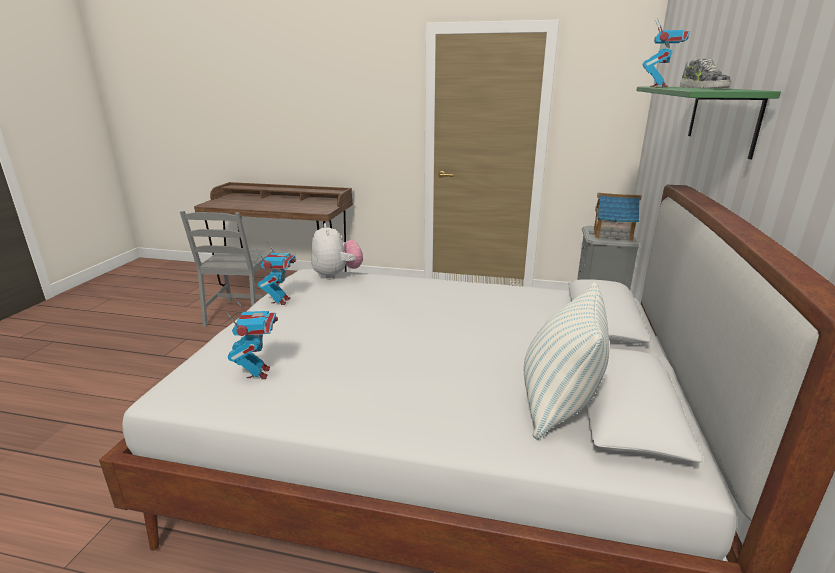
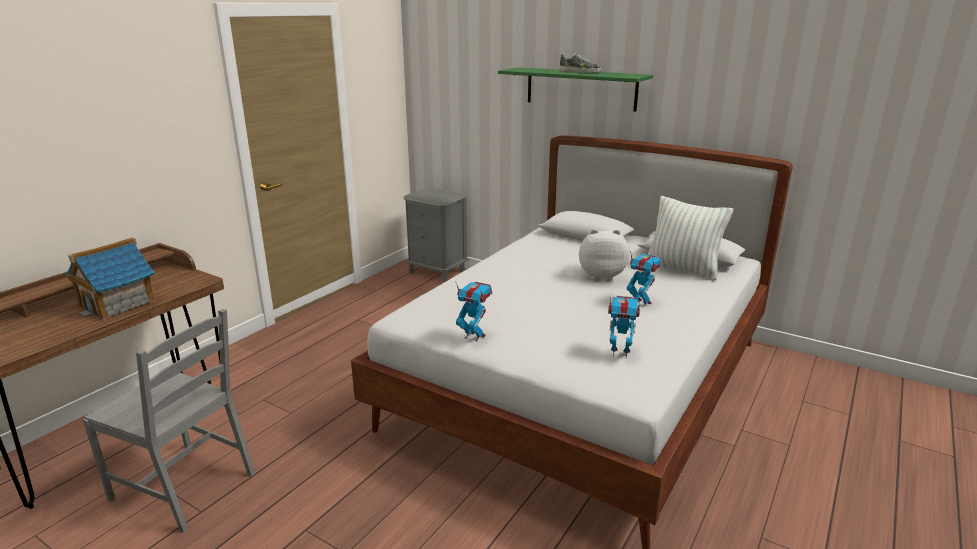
camera: 70 degrees left, 0 degrees up
plush toy [311,223,363,280] -> plush toy moved to [579,229,629,281]
toy house [589,193,642,241] -> toy house moved to [65,238,156,320]
toy robot [643,18,690,87] -> toy robot moved to [627,251,662,307]

